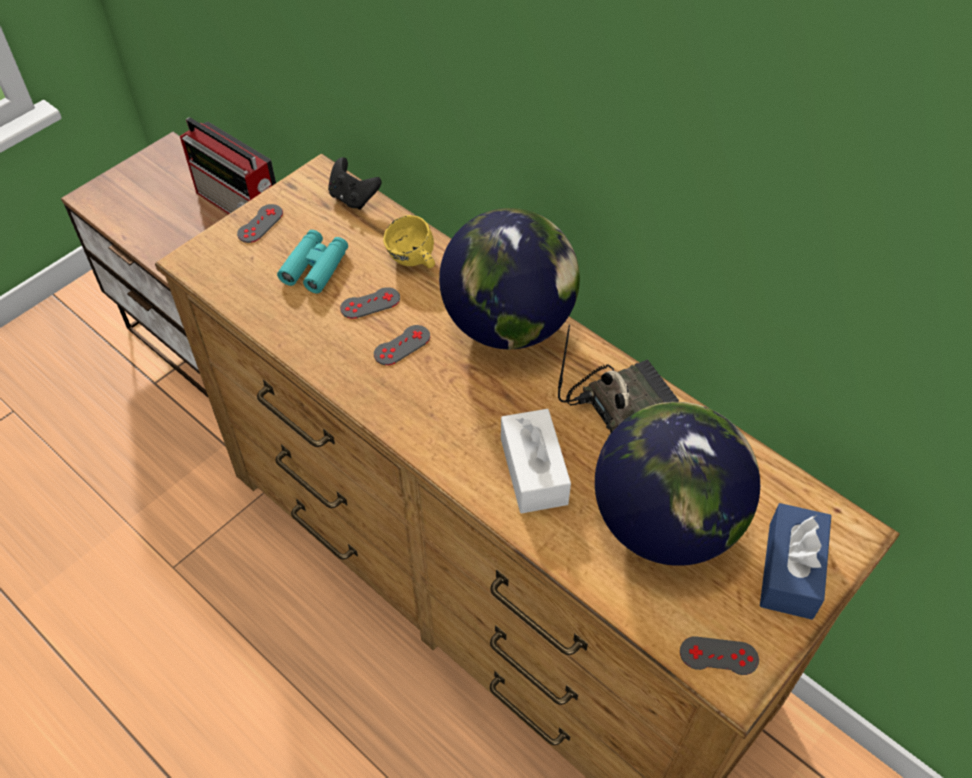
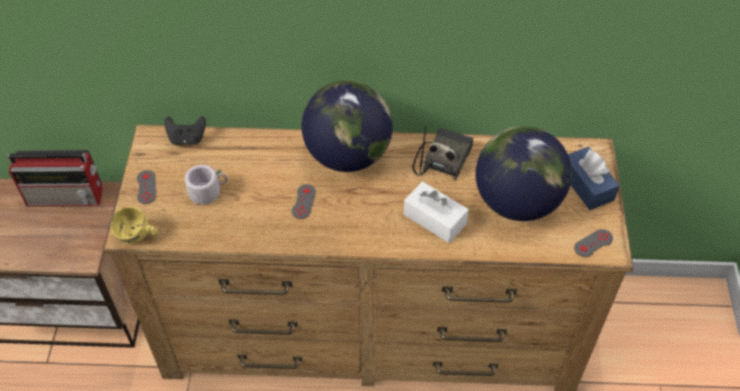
camera: 40 degrees left, 0 degrees up
turquoise binoculars [277,230,348,294] -> grey mug [185,165,228,205]
grey game controller [340,287,400,319] -> none
yellow mug [383,215,435,268] -> yellow mug moved to [110,206,158,244]

